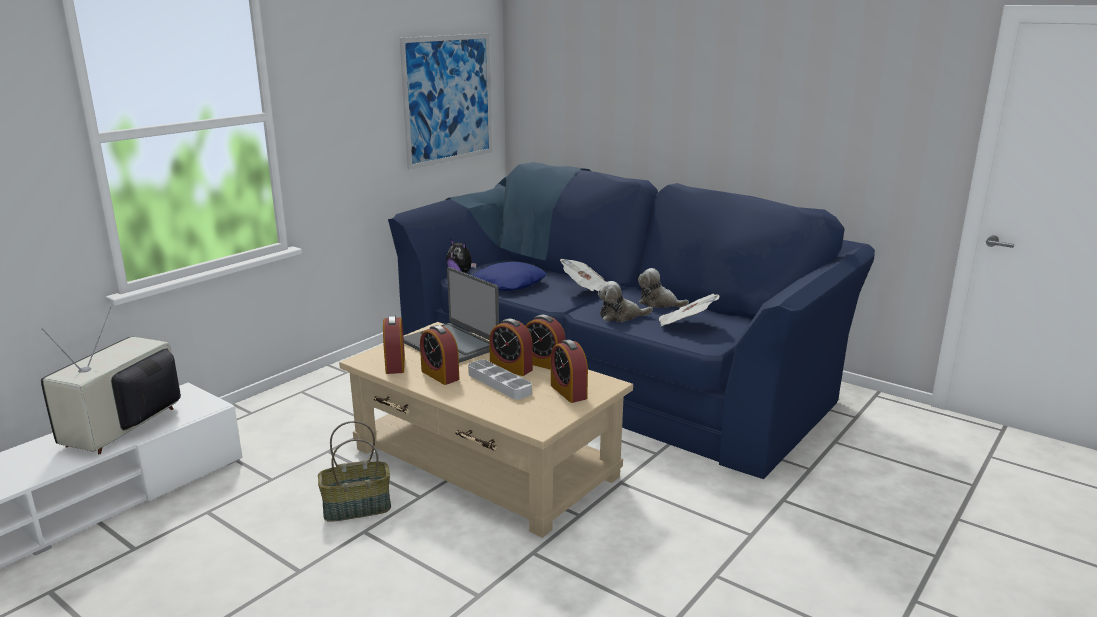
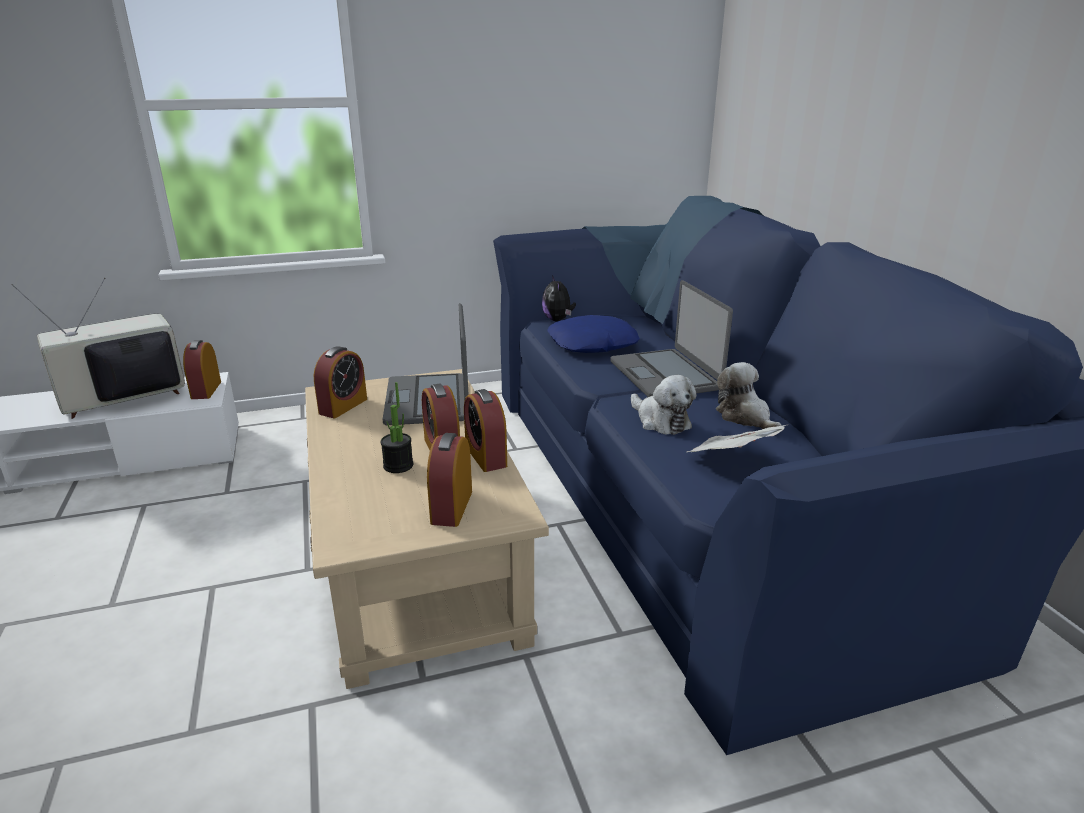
camera: 35 degrees right, 5 degrees up
basket [318,421,391,522] -> none
picture [400,33,492,170] -> none
alarm clock [420,325,459,385] -> alarm clock moved to [183,340,221,399]
grey tray [468,360,532,400] -> potted plant [381,382,413,473]
newspaper [560,259,606,292] -> laptop [610,280,733,397]
plush toy [598,281,653,322] -> plush toy turned 150 degrees counterclockwise [631,375,697,435]

